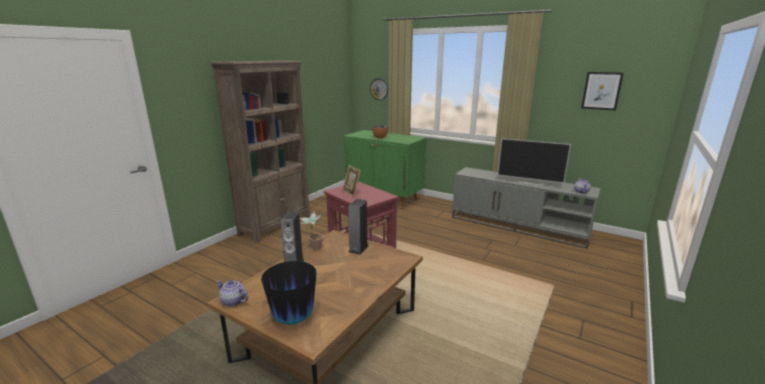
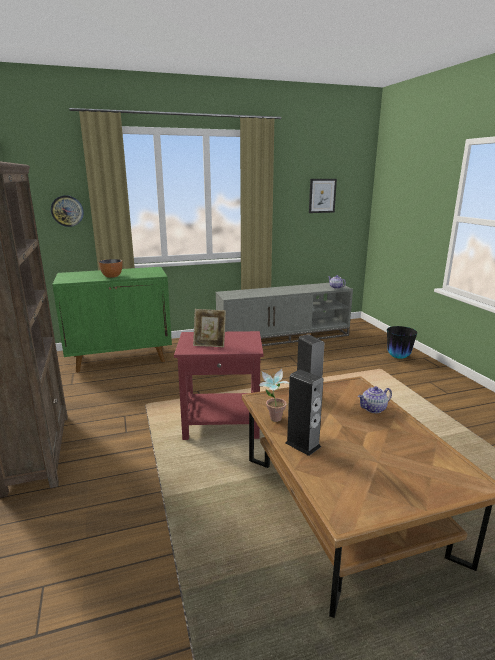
camera: 50 degrees left, 0 degrees up
teapot [216,280,248,307] -> teapot moved to [358,386,392,413]
vase [261,261,317,325] -> vase moved to [387,326,417,359]
television [497,138,571,186] -> none

